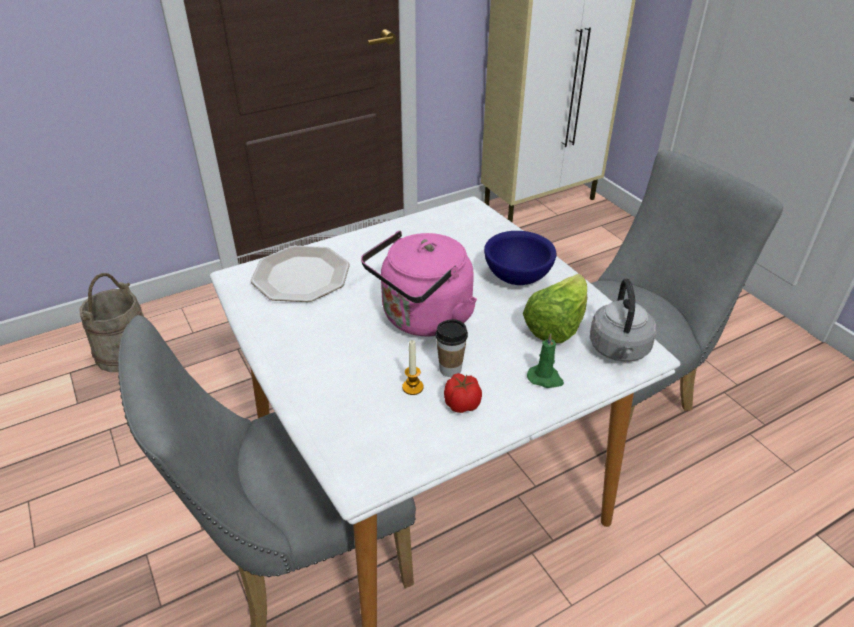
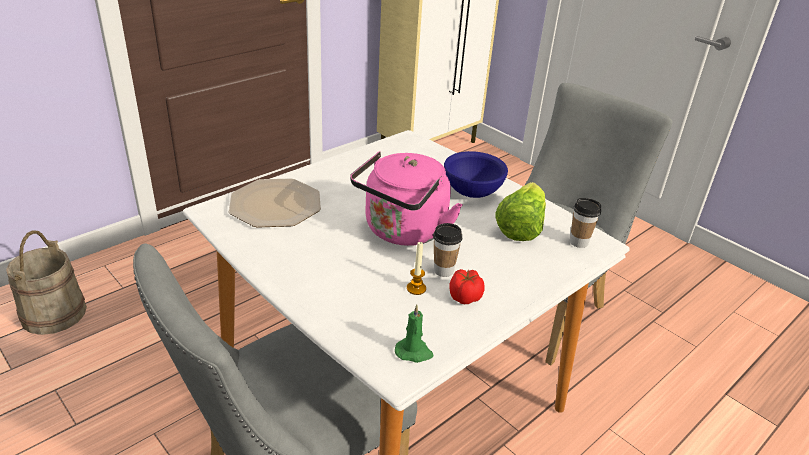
camera: 15 degrees left, 5 degrees down
green candle [527,333,564,388] -> green candle moved to [395,304,434,363]
grey kettle [590,279,656,362] -> cup [570,198,601,248]

